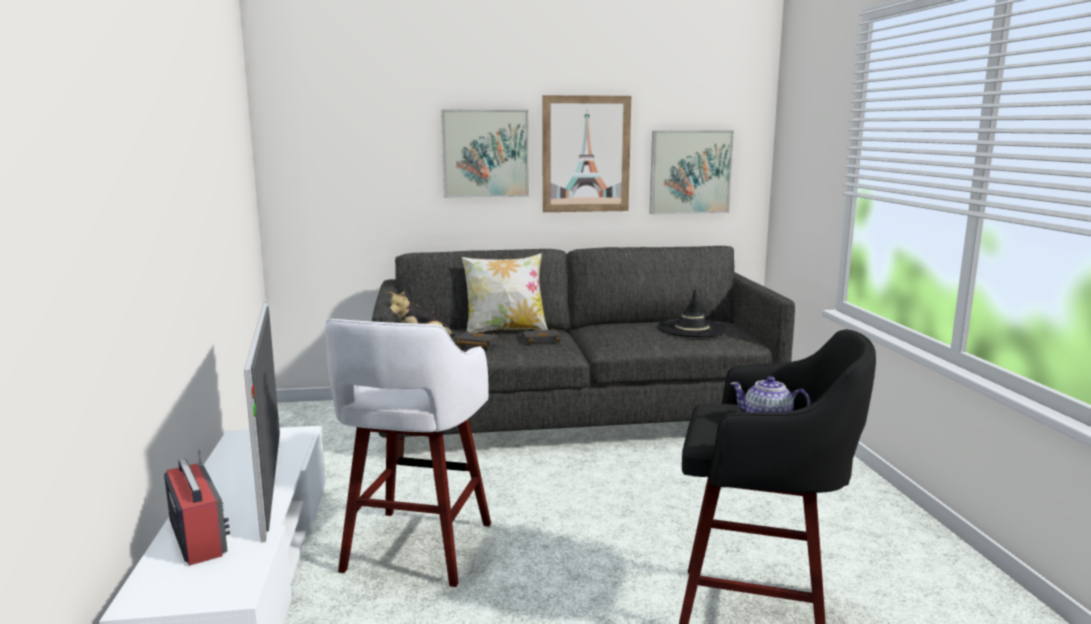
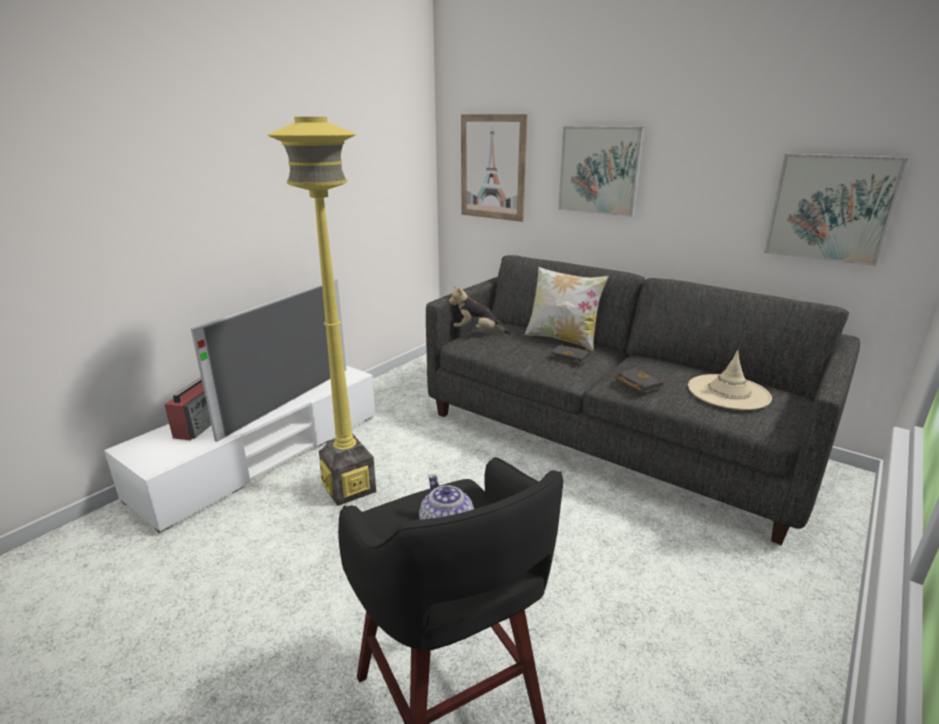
camera: 45 degrees right, 10 degrees up
white stool [325,319,491,587] -> yellow floor lamp [268,117,376,506]
black book [455,331,498,348] -> black book moved to [615,368,664,393]
picture [543,95,631,212] -> picture moved to [461,114,528,222]
black hat [658,289,727,337] -> beige hat [688,350,772,410]

